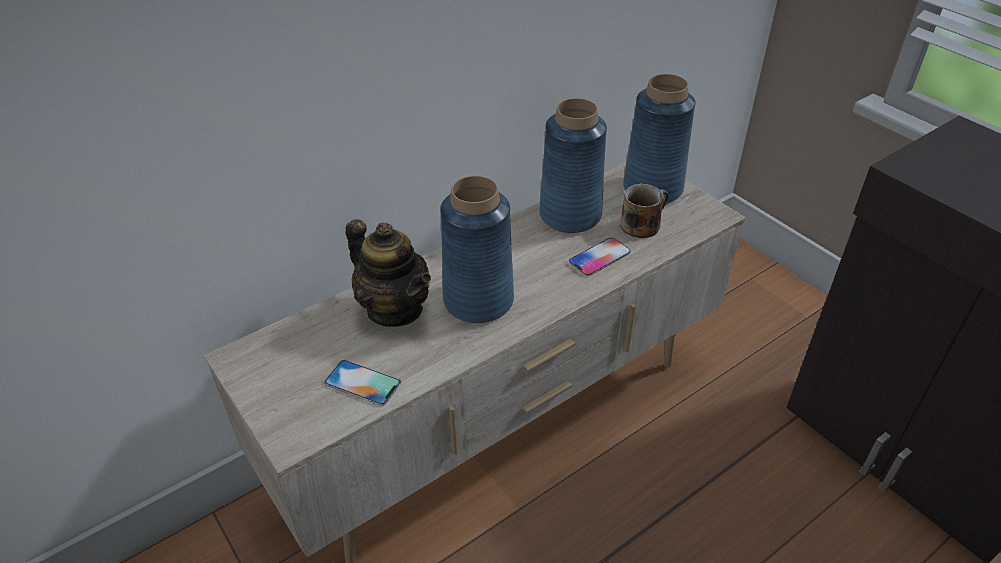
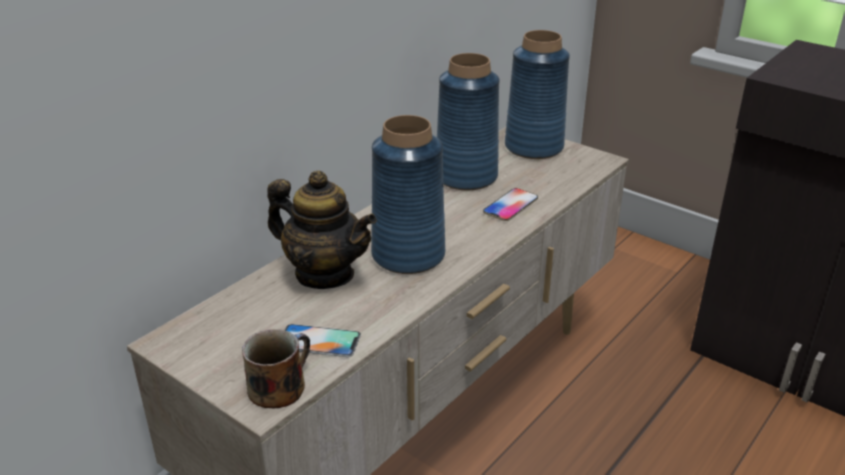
camera: 15 degrees left, 10 degrees down
mug [620,183,669,238] -> mug moved to [242,329,310,408]

